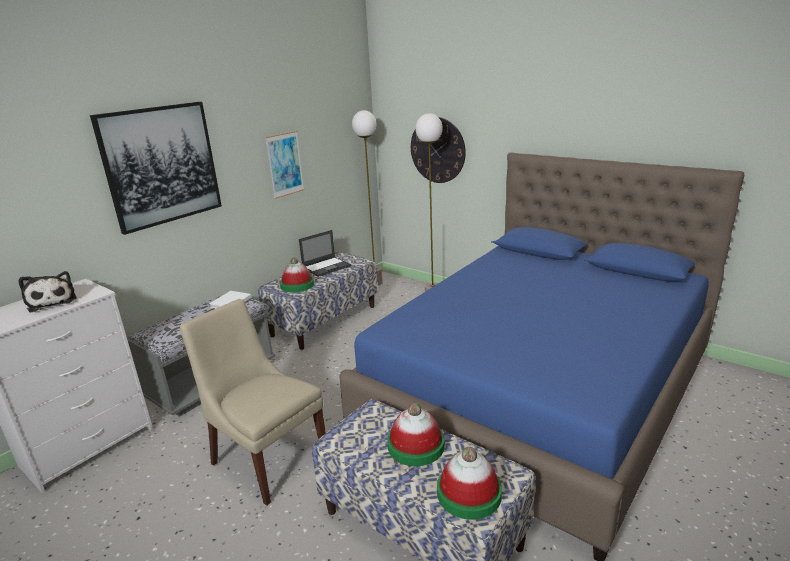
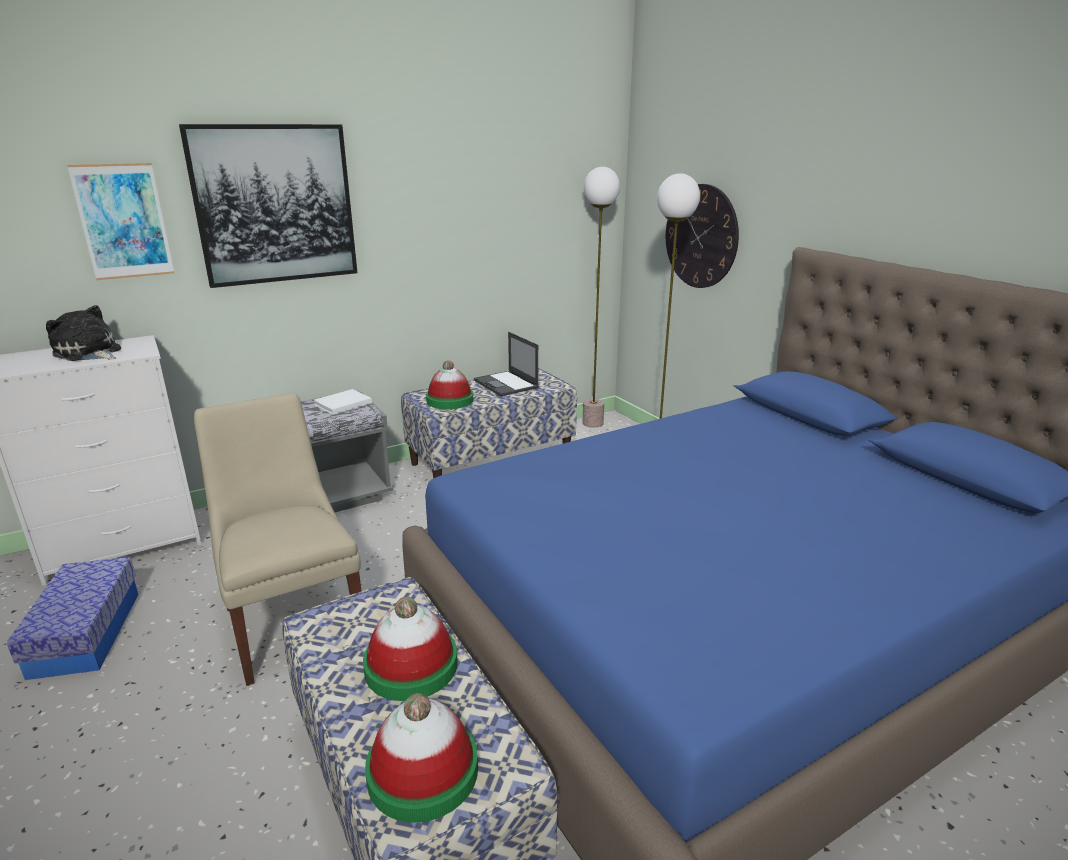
camera: 20 degrees right, 0 degrees up
plush toy [19,271,77,313] -> plush toy turned 135 degrees clockwise [46,305,121,361]
picture [265,131,304,199] -> picture moved to [67,163,174,280]
laptop [299,230,351,277] -> laptop turned 75 degrees clockwise [474,332,539,396]
none -> storage box [7,557,138,680]

